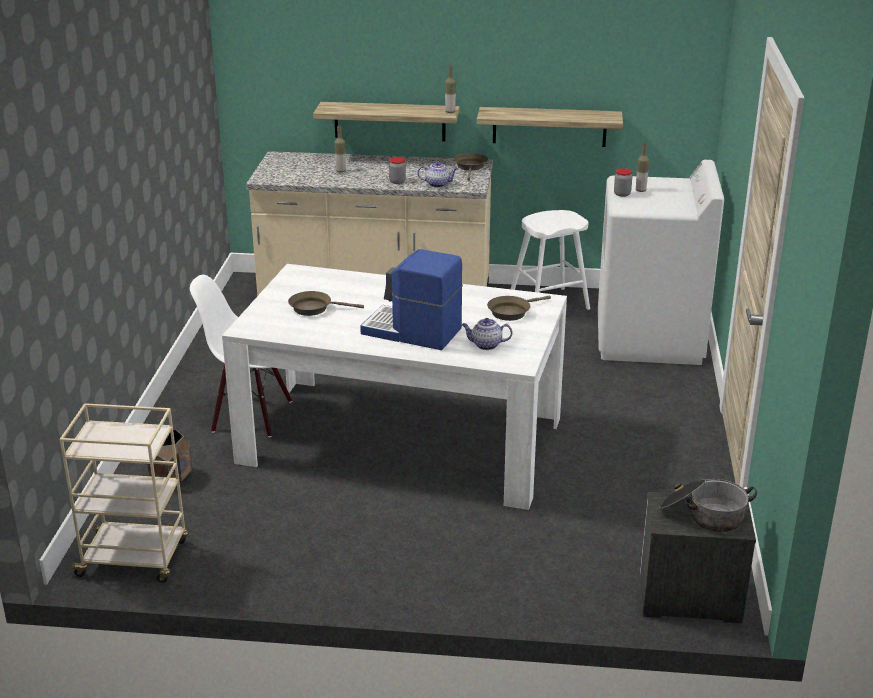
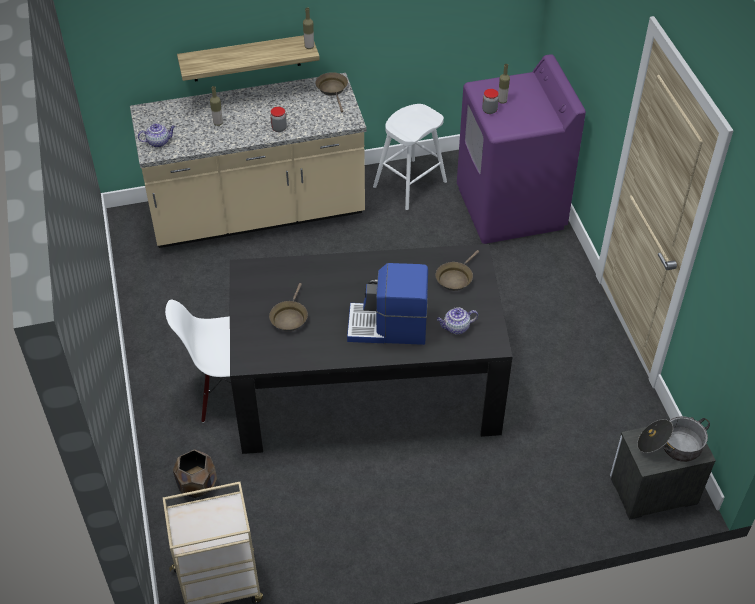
camera: 20 degrees left, 20 degrees up
white dining table [222,264,567,510] -> black dining table [230,244,513,454]
brown frying pan [288,291,364,316] -> brown frying pan turned 60 degrees counterclockwise [269,283,308,331]
teapot [417,162,458,187] -> teapot moved to [138,123,175,148]
shelf [477,107,623,147] -> none
white washing machine [598,160,724,365] -> purple washing machine [457,54,586,244]

